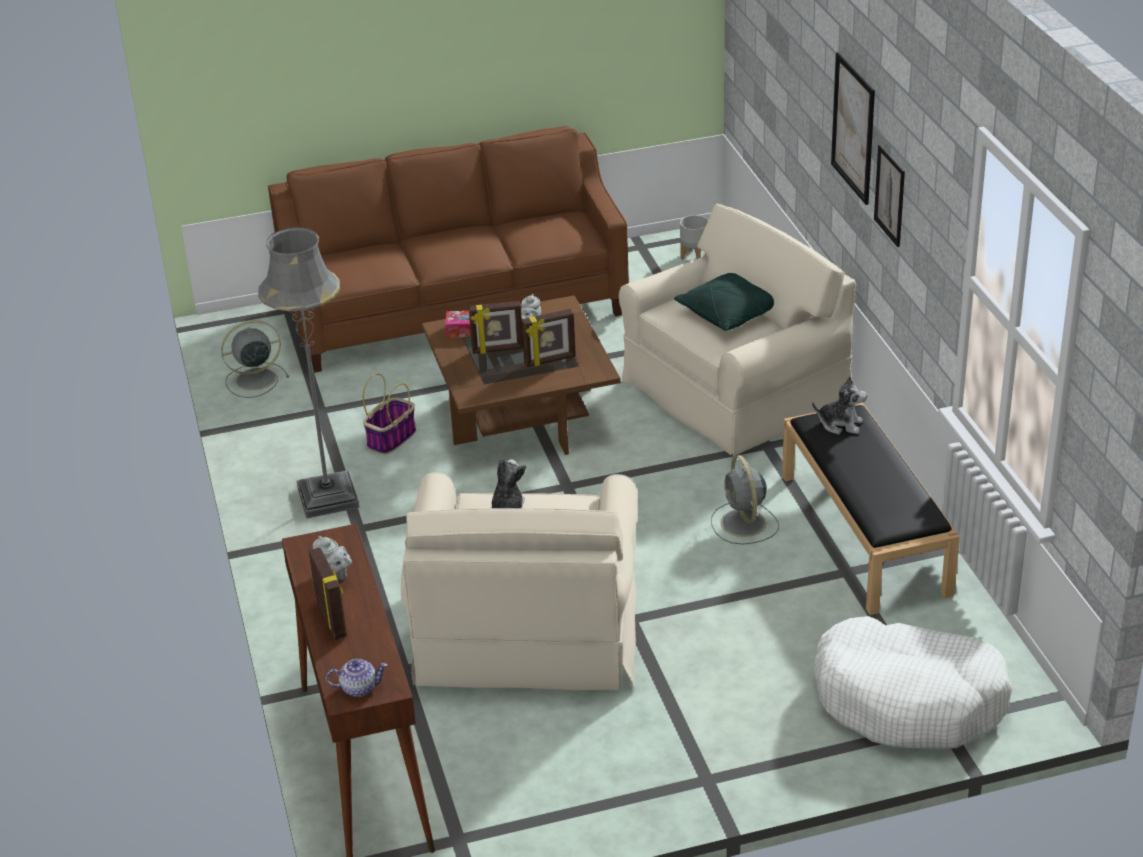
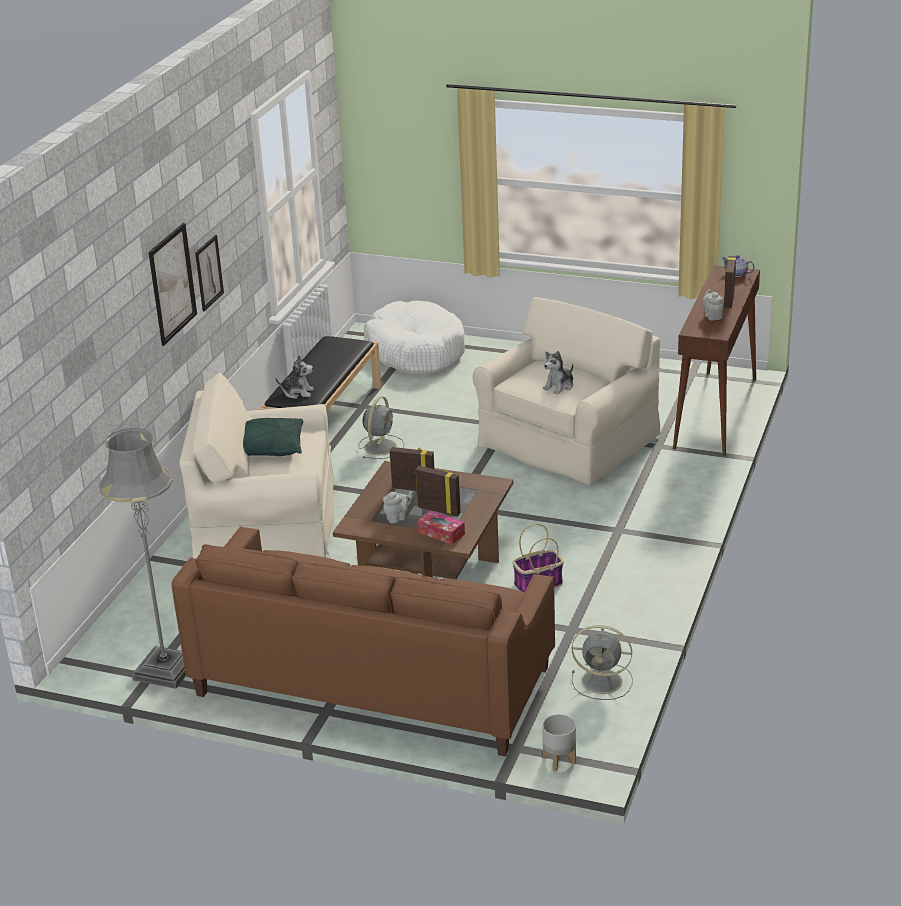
camera: 145 degrees left, 5 degrees down
grey floor lamp [258,227,360,519] -> grey floor lamp moved to [99,428,186,689]
grey planter [680,215,708,260] -> grey planter moved to [542,714,576,771]
plush toy [812,376,867,434] -> plush toy turned 135 degrees clockwise [275,355,314,399]

